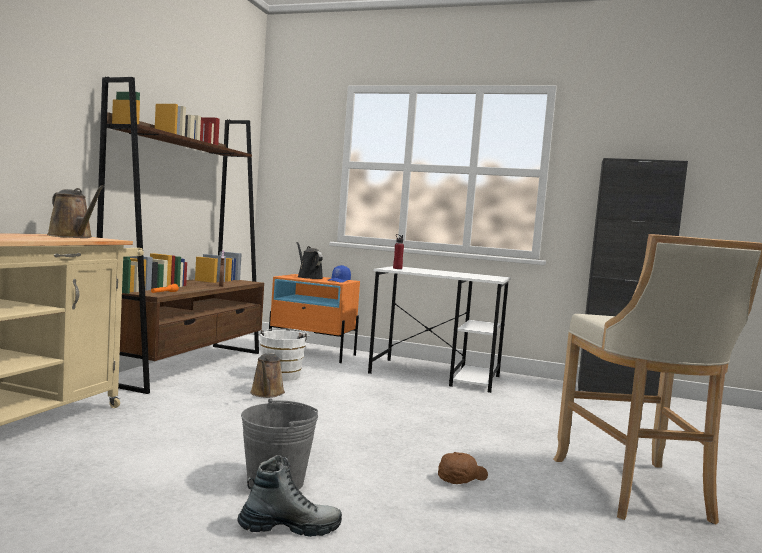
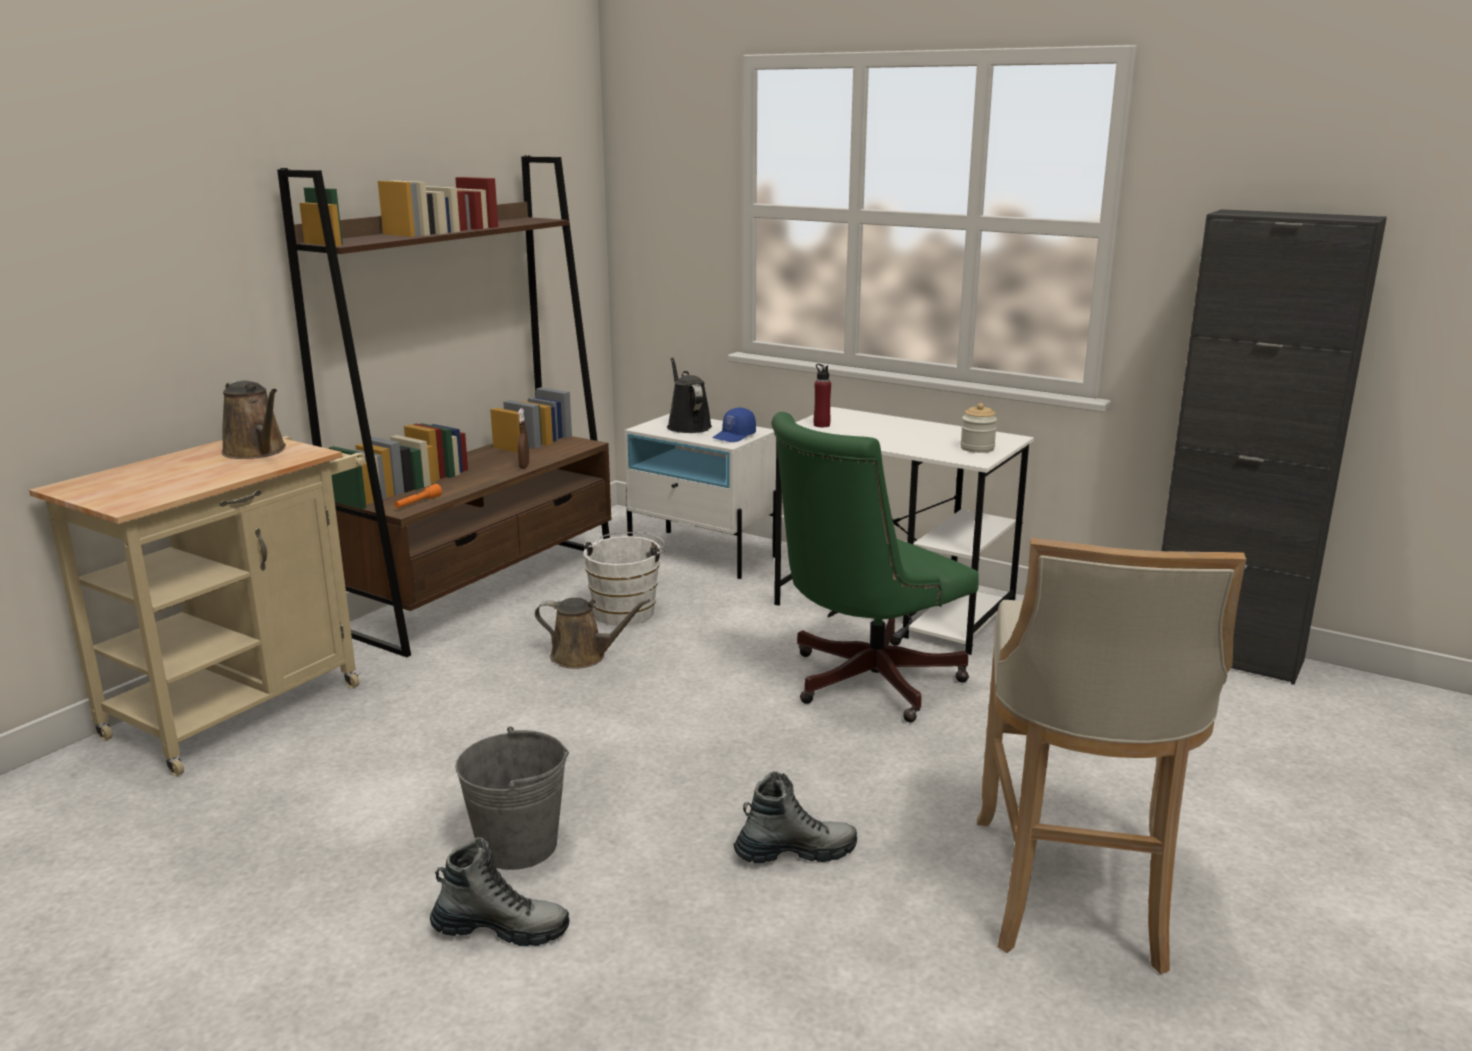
camera: 15 degrees right, 15 degrees up
brown watering can [250,353,285,398] -> brown watering can turned 90 degrees counterclockwise [535,598,650,669]
orange nightstand [269,274,360,363] -> white nightstand [624,414,776,579]
brown cap [438,452,488,484] -> boot [733,771,857,863]
none -> green office chair [771,412,979,722]
none -> jar [960,403,997,453]

